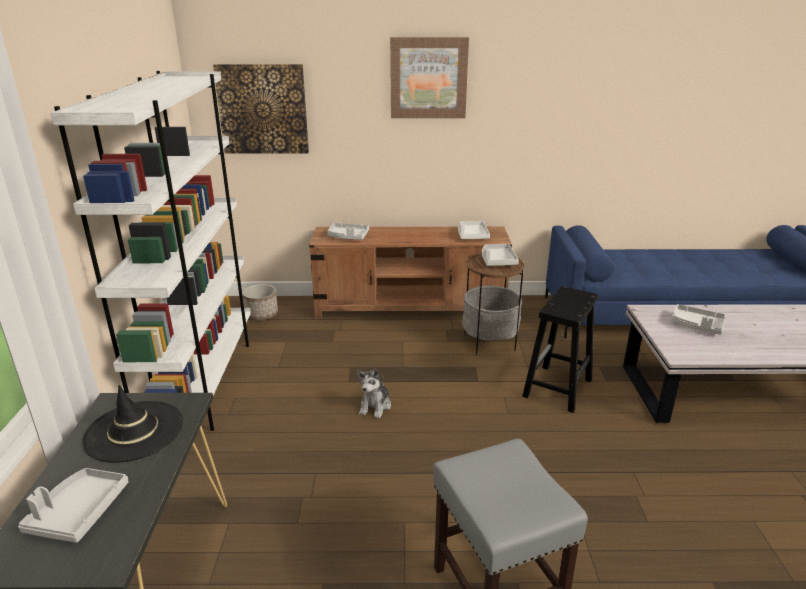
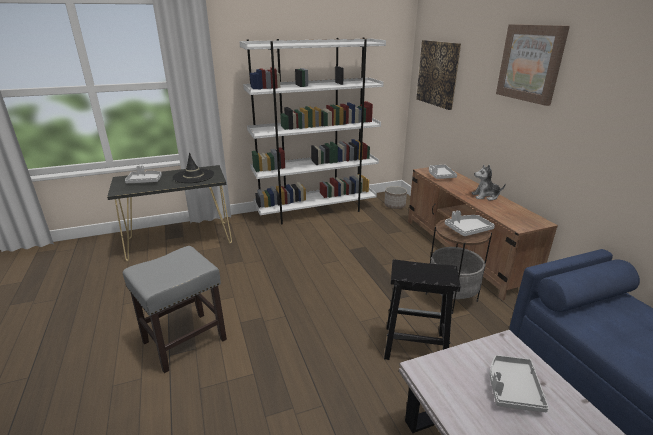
camera: 70 degrees right, 0 degrees up
plush toy [357,368,391,418] -> plush toy moved to [471,165,506,201]
white tray [458,221,490,239] -> none

